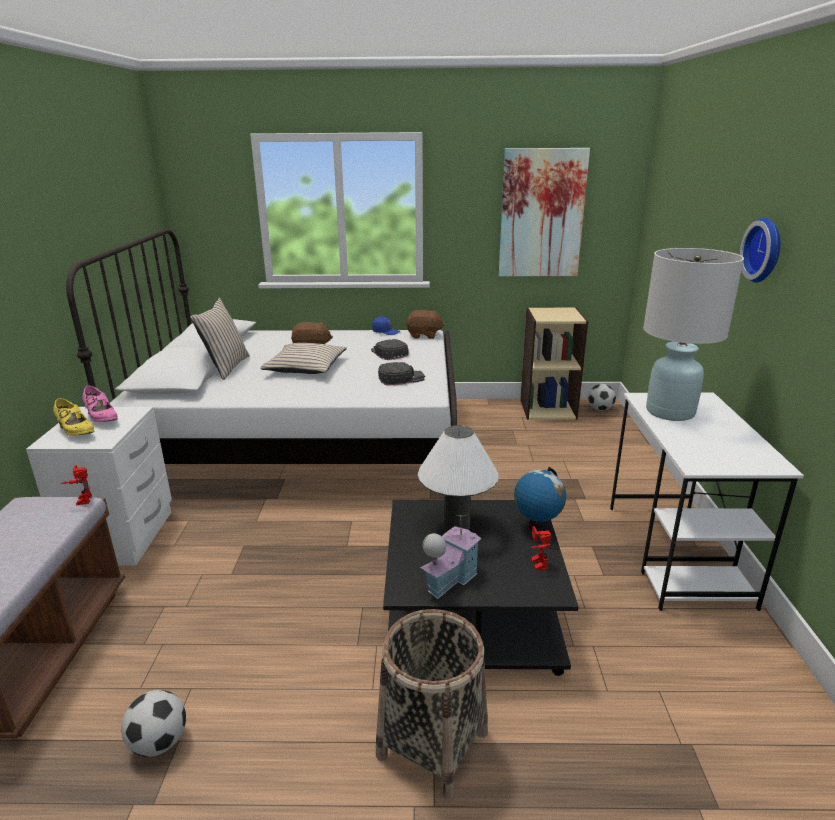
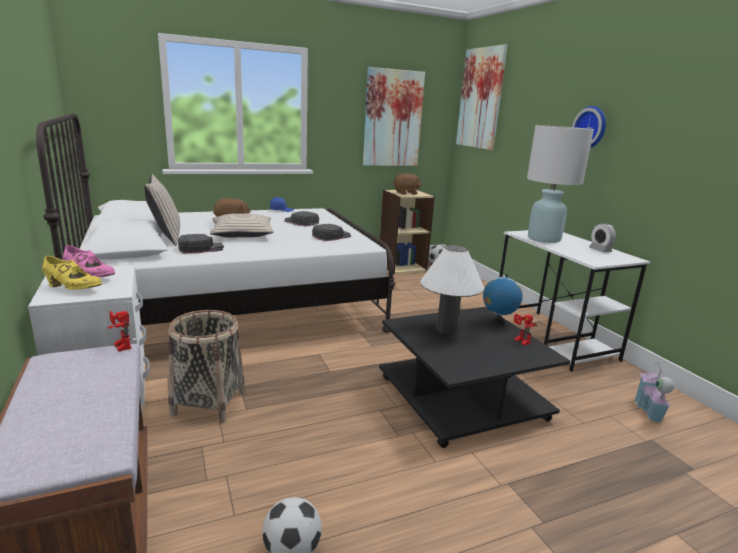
camera: 25 degrees left, 5 degrees down
basket [376,609,488,799] -> basket moved to [169,310,245,423]
brown plush toy [406,310,445,339] -> brown plush toy moved to [393,173,422,195]
toy house [420,514,481,599] -> toy house moved to [635,362,674,423]
none -> black cap [178,234,224,254]
none -> picture [456,44,508,150]
none -> alarm clock [589,223,616,253]

